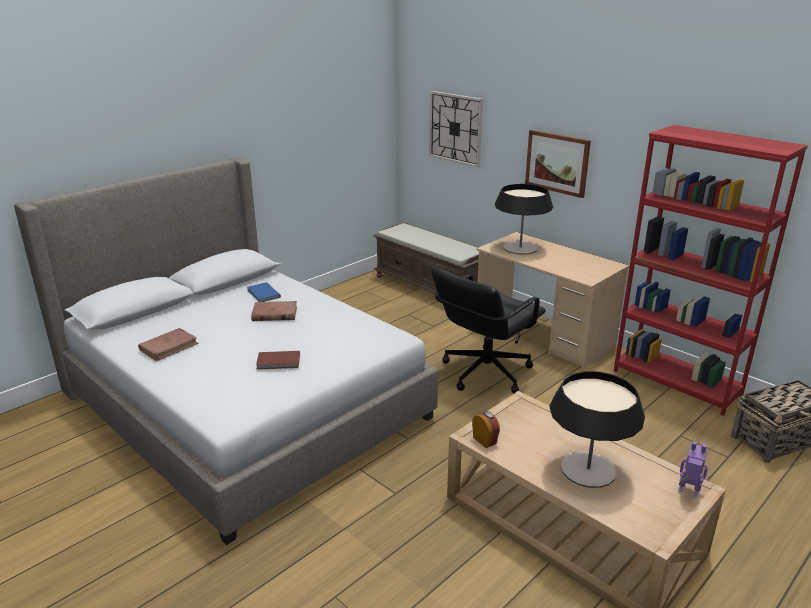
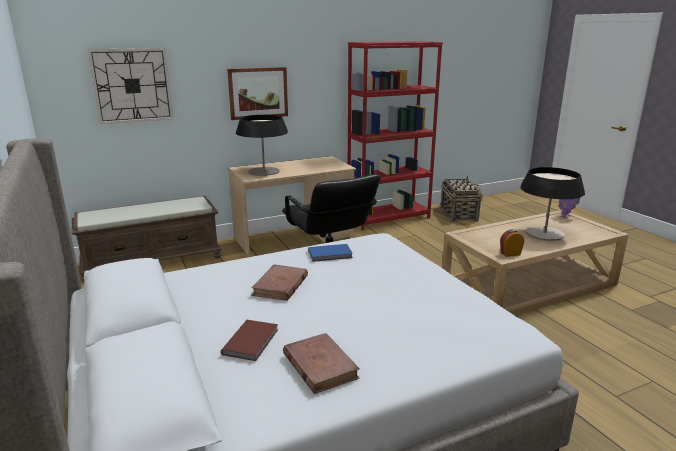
camera: 70 degrees left, 5 degrees down
blue book [247,282,281,302] -> blue book moved to [308,244,353,262]
brown book [256,351,300,370] -> brown book moved to [221,320,278,361]

